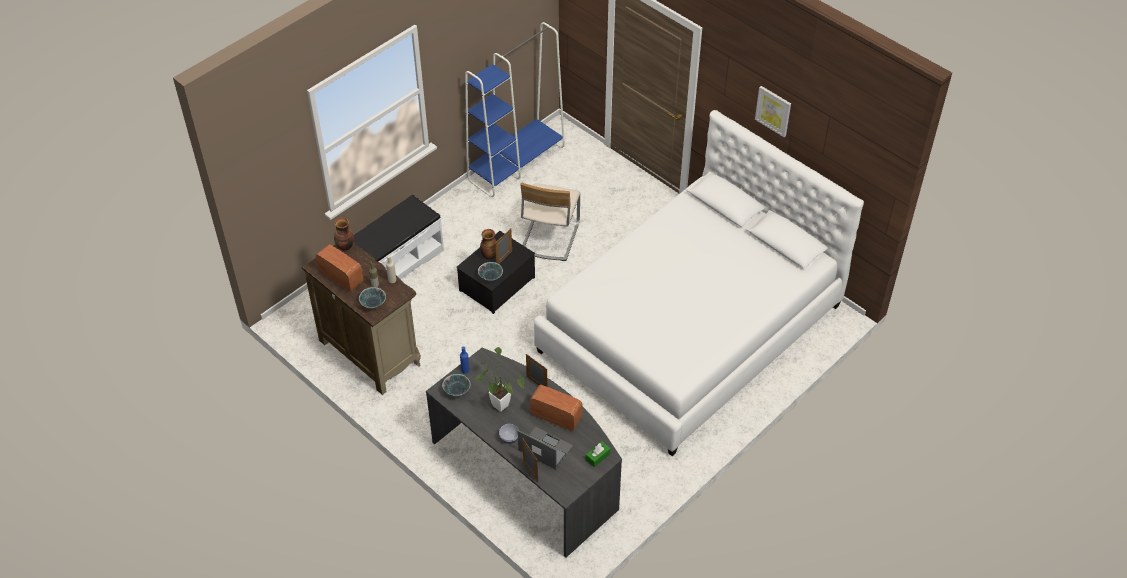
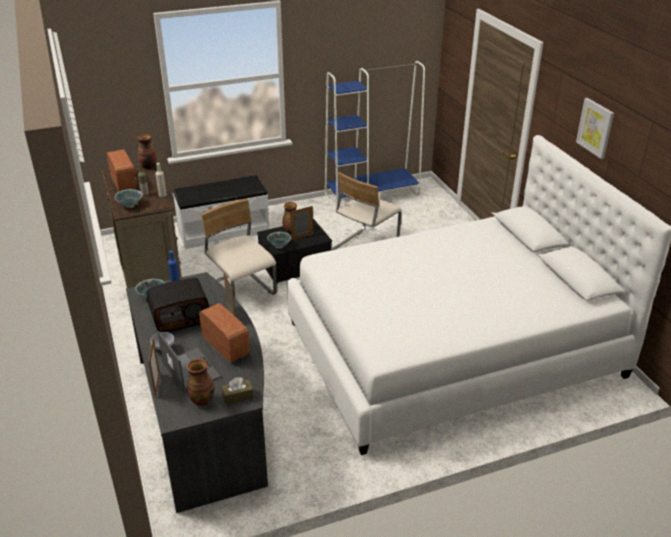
camera: 25 degrees right, 15 degrees down
potted plant [475,347,524,412] -> radio [147,278,209,332]
green tissue box [586,441,611,467] -> brown tissue box [221,377,254,405]
none -> vase [187,359,214,406]
none -> beige chair [201,199,277,298]

